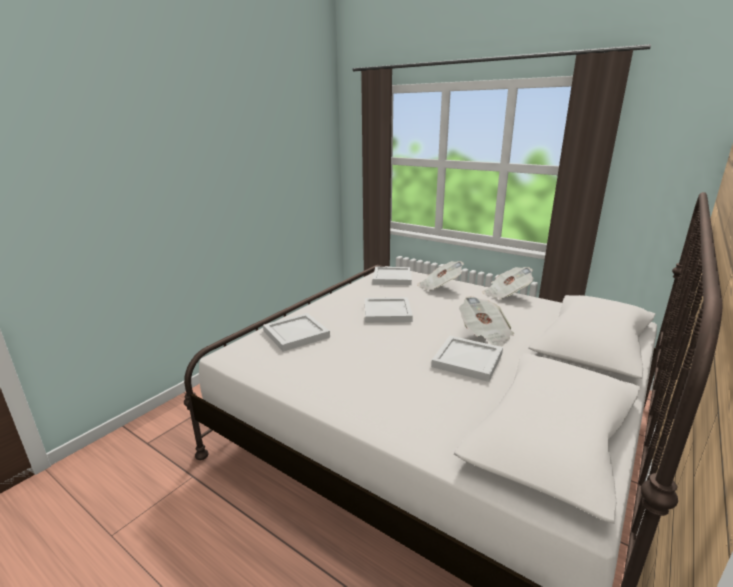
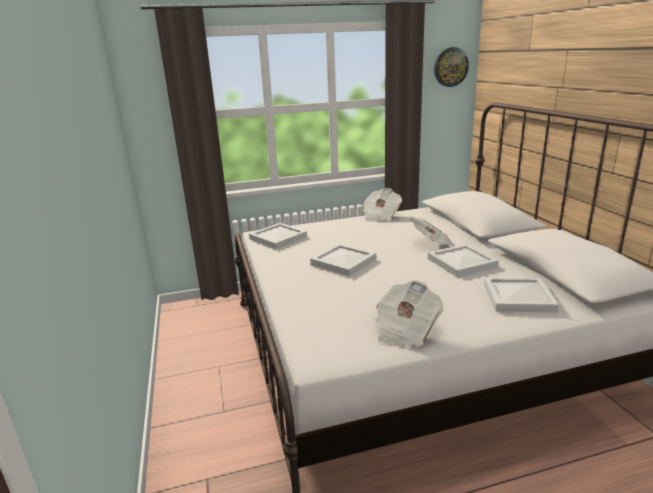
camera: 50 degrees left, 0 degrees up
white tray [263,313,330,352] -> white tray moved to [484,277,559,312]
newspaper [417,261,464,291] -> newspaper moved to [375,281,443,346]
none -> wall clock [434,47,469,87]

